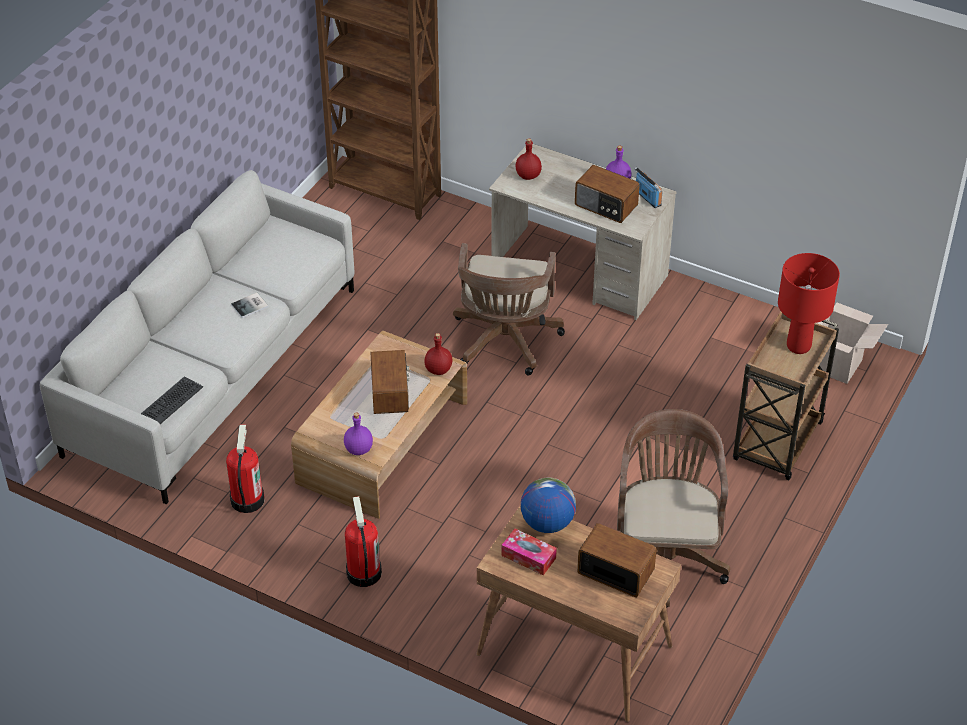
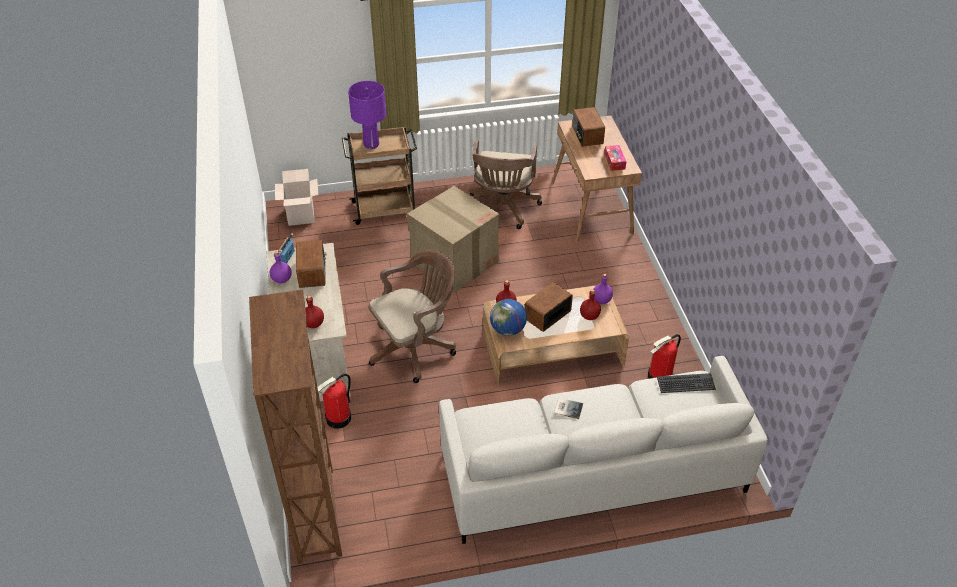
camera: 130 degrees left, 0 degrees up
fire extinguisher [345,496,382,587] -> fire extinguisher moved to [317,374,351,429]
globe [521,477,576,533] -> globe moved to [490,299,527,336]
brown office chair [617,409,730,608] -> brown office chair turned 45 degrees counterclockwise [469,140,542,229]
red table lamp [778,253,840,354] -> purple table lamp [348,81,386,149]
none -> cardboard box [407,186,500,293]
none -> red bottle [580,289,601,320]

